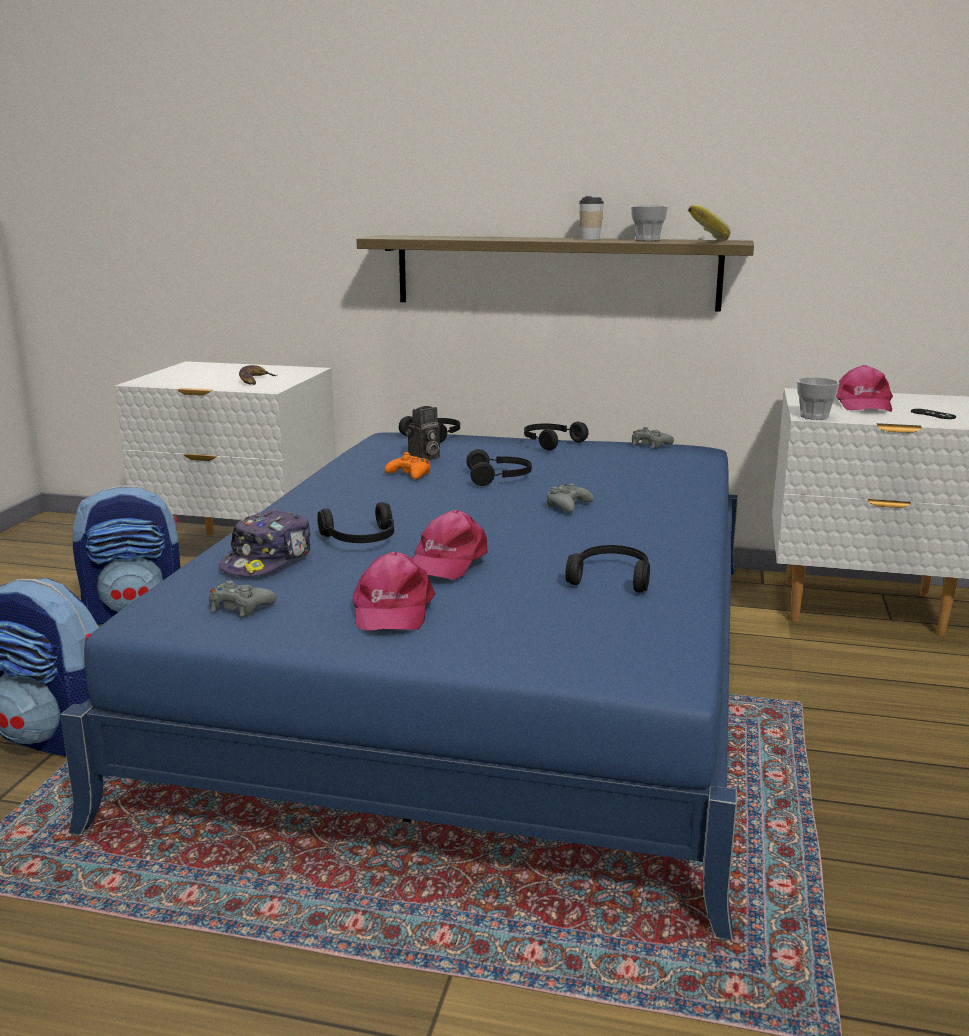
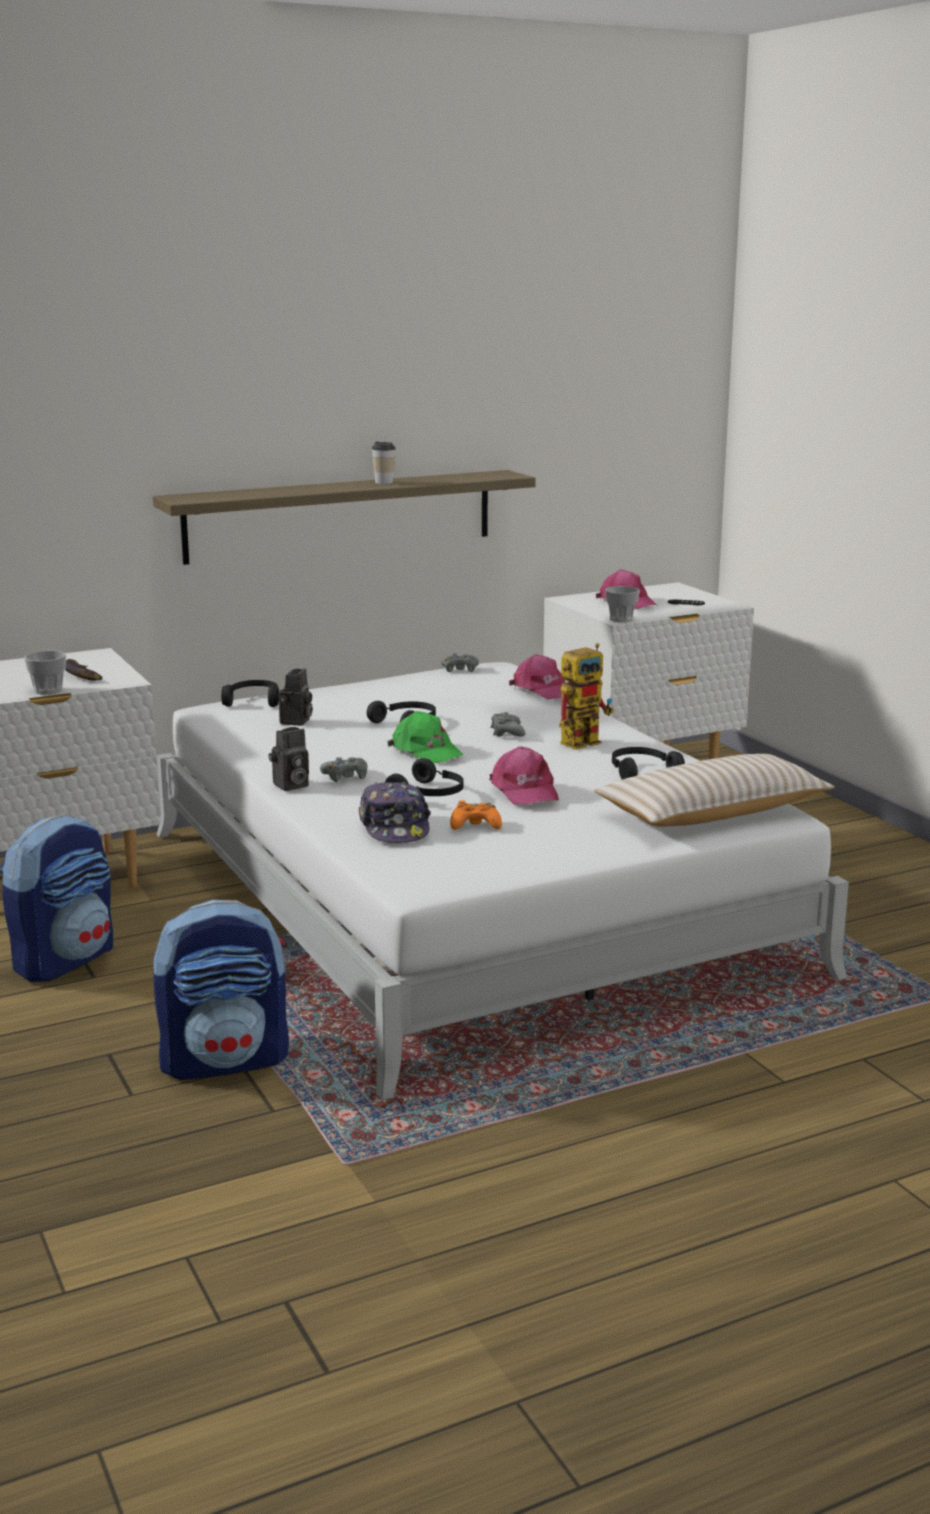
camera: 40 degrees left, 0 degrees up
blue bed [60,432,738,939] -> white bed [157,662,849,1100]
grey game controller [209,580,277,617] -> grey game controller moved to [320,757,368,782]
pink cap [353,552,435,631] -> pink cap moved to [509,654,566,700]
orange game controller [385,452,430,479] -> orange game controller moved to [450,800,502,830]
black headphones [524,422,589,450] -> none
cup [631,205,668,241] -> cup moved to [24,651,66,694]
banana [688,205,731,241] -> none
none -> camera [268,727,309,791]
none -> green cap [387,711,464,763]
none -> toy robot [559,643,614,750]
none -> beige pillow [594,754,835,827]

